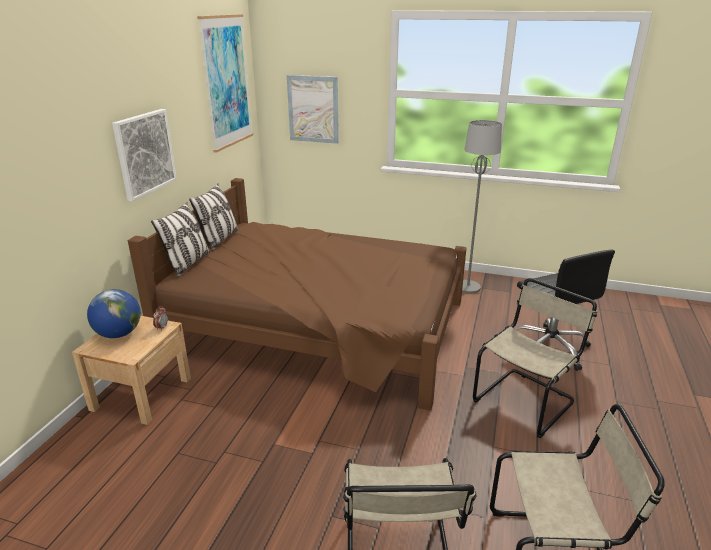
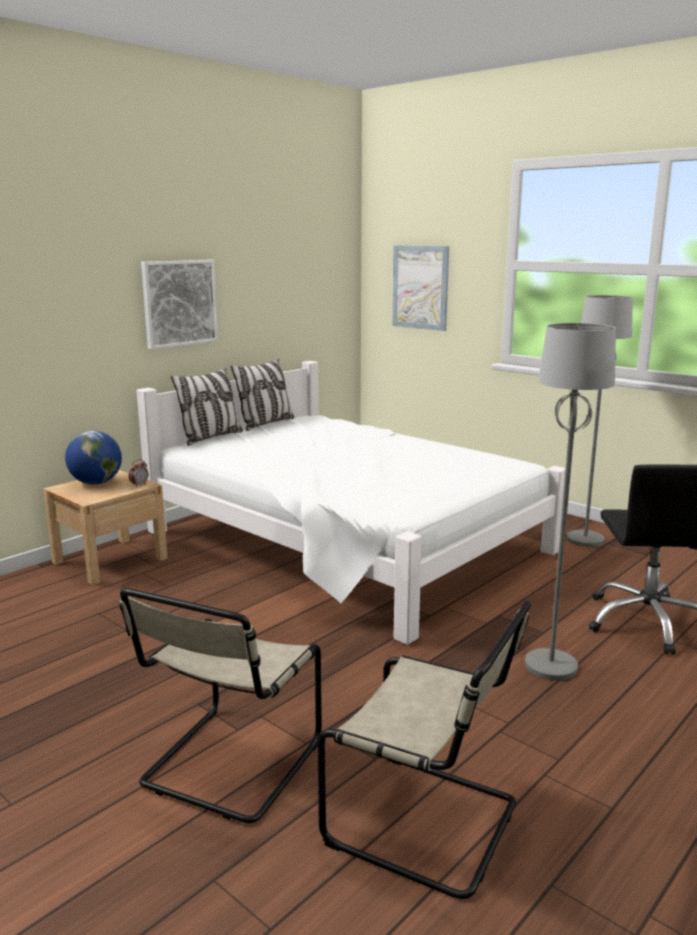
camera: 25 degrees right, 10 degrees down
brown bed [128,178,466,411] -> white bed [136,361,566,645]
picture [197,14,253,153] -> none
beige chair [473,278,597,438] -> grey floor lamp [525,323,616,680]

